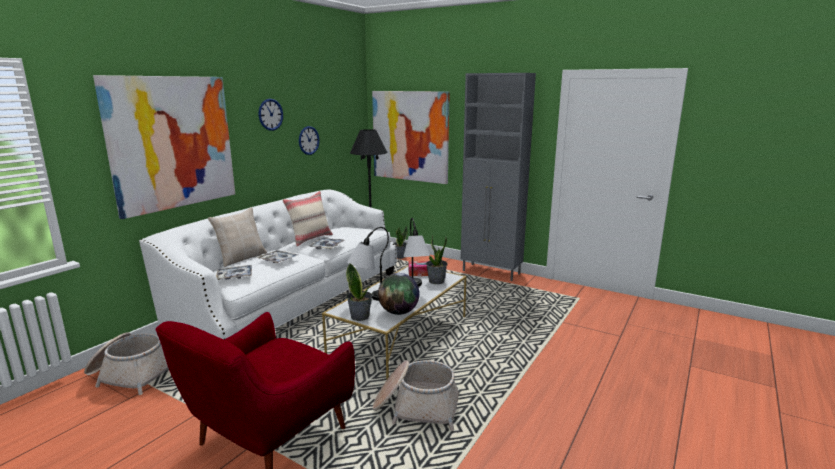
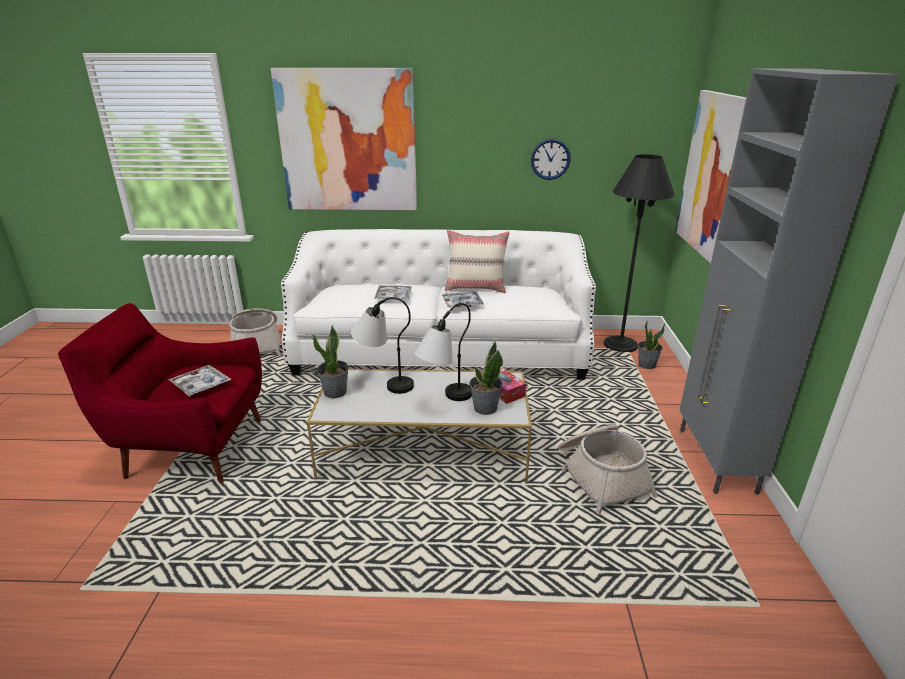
camera: 60 degrees right, 10 degrees up
beige pillow [208,207,267,267] -> none
tray [216,265,252,280] -> tray moved to [168,365,231,397]
wall clock [259,99,283,131] -> none
basket [373,360,459,431] -> basket moved to [558,425,657,514]
globe [378,273,420,315] -> none

